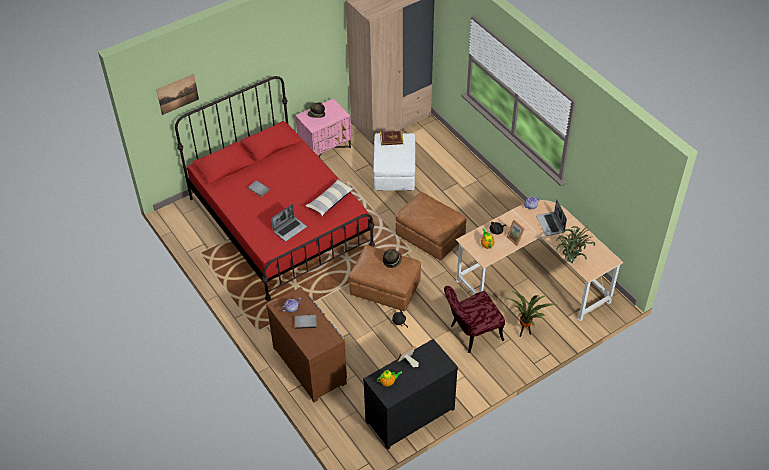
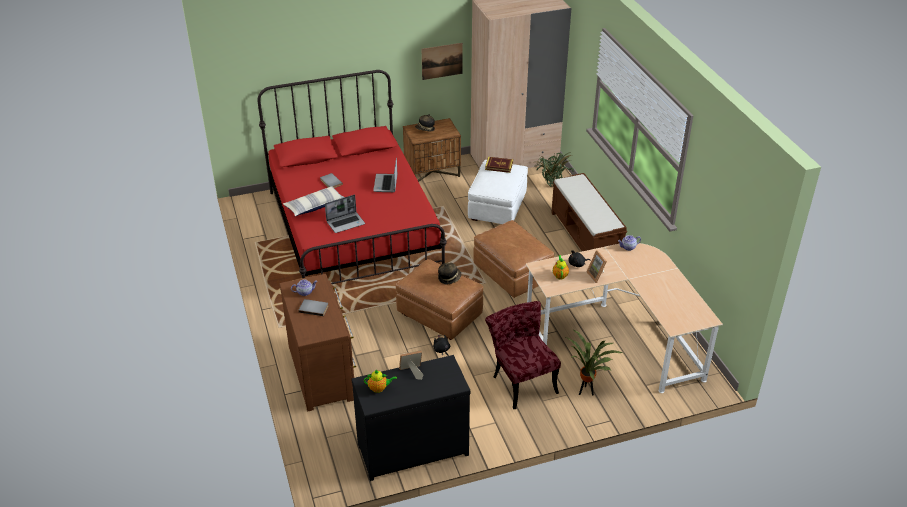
camera: 15 degrees right, 10 degrees down
picture [156,74,199,115] -> picture moved to [422,43,463,80]
pink nightstand [295,99,351,157] -> brown nightstand [403,118,461,182]
pillow [305,179,355,216] -> pillow moved to [283,186,344,216]
red chair [444,286,505,353] -> red chair turned 75 degrees clockwise [485,301,561,409]
laptop [536,199,567,236] -> laptop moved to [373,157,397,192]
potted plant [556,226,595,263] -> potted plant moved to [536,152,574,187]
none -> brown bench [551,173,627,251]

